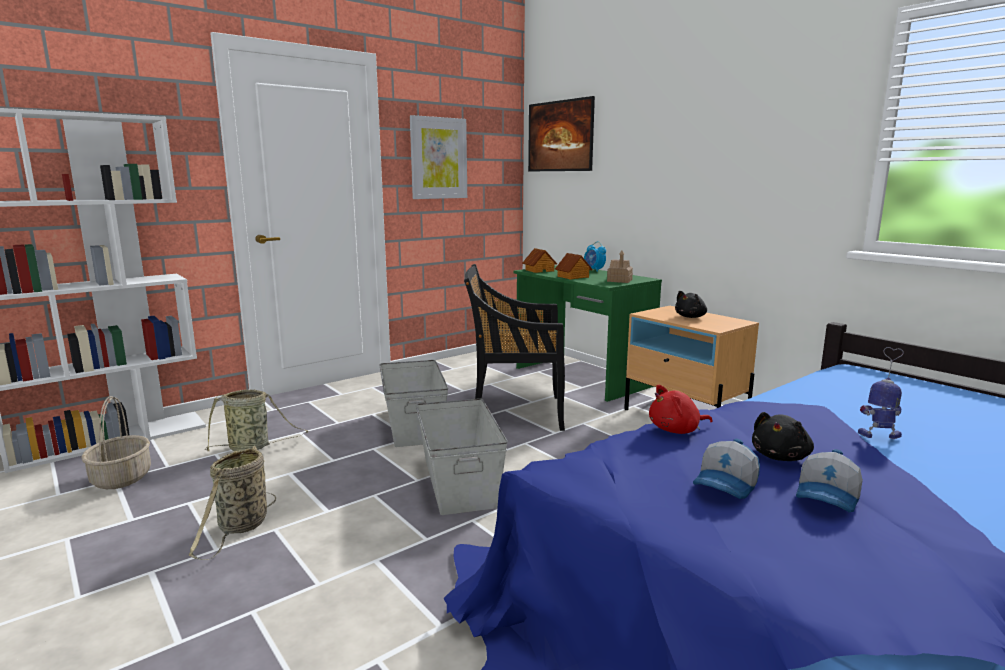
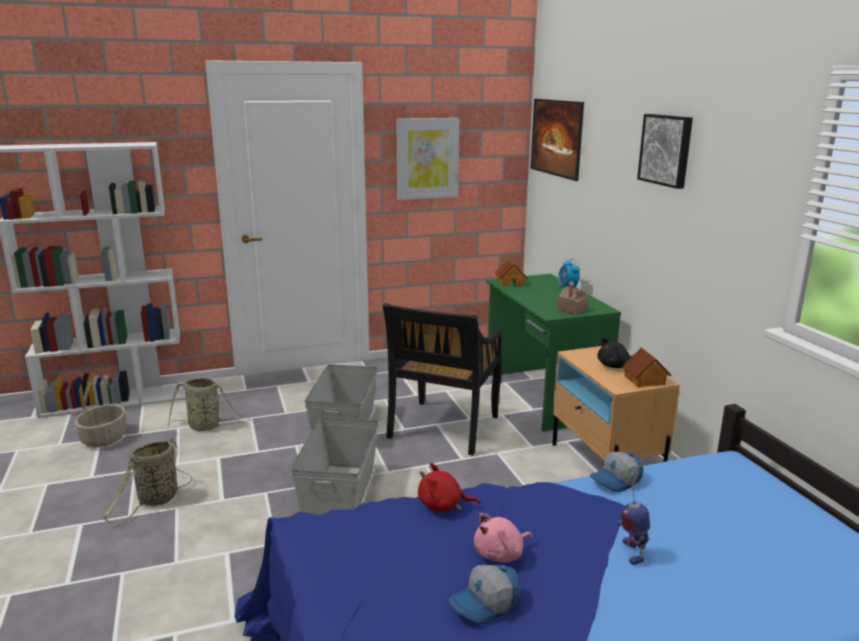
camera: 20 degrees right, 5 degrees up
black chair [464,264,565,431] -> black chair turned 90 degrees counterclockwise [383,303,502,456]
toy house [555,253,593,279] -> toy house moved to [622,348,672,387]
cap [693,438,760,499] -> cap moved to [590,452,644,492]
black plush toy [752,412,814,461] -> pink plush toy [474,513,533,563]
toy robot [858,347,904,439] -> toy robot turned 120 degrees counterclockwise [618,472,650,565]
none -> picture [637,114,693,189]

